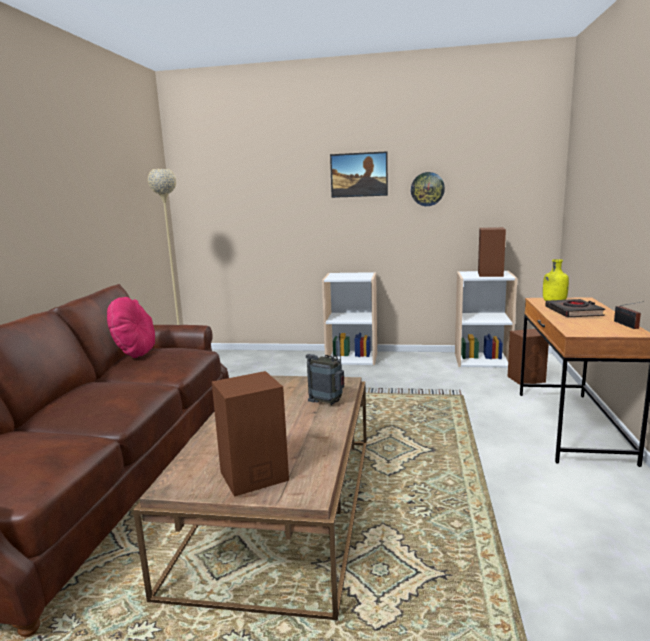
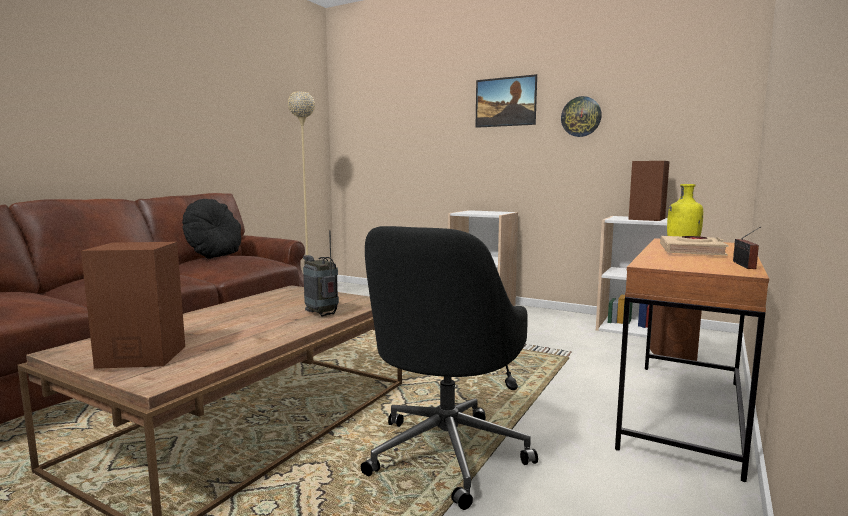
camera: 20 degrees right, 5 degrees down
pink pillow [107,297,155,358] -> black pillow [182,199,241,259]
black book [545,299,605,317] -> beige book [660,236,728,256]
none -> black office chair [361,226,538,510]

